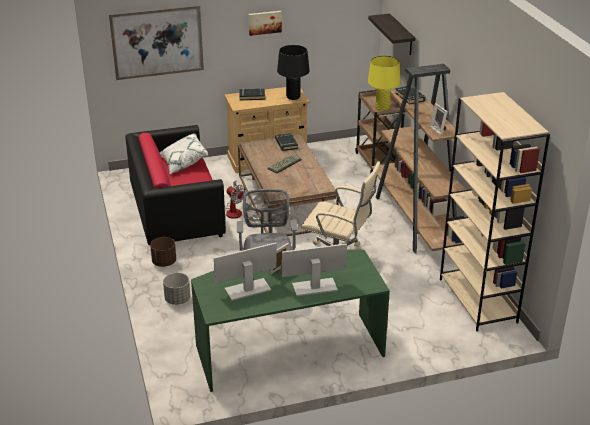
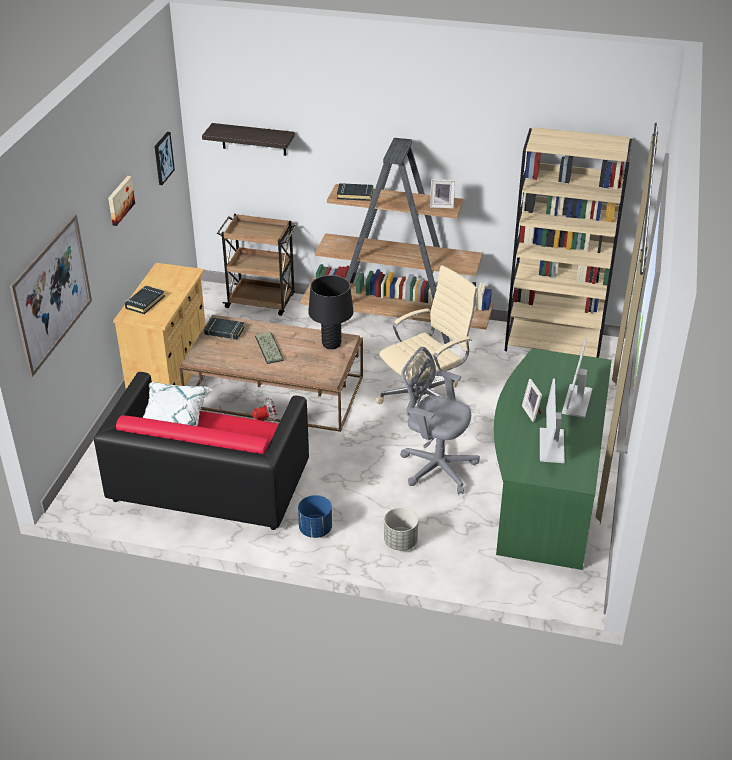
camera: 60 degrees left, 5 degrees up
brown planter [150,237,176,267] -> blue planter [298,495,332,538]
black table lamp [277,45,310,100] -> black table lamp moved to [308,275,353,349]
yellow table lamp [368,56,400,111] -> none
none -> picture [155,132,175,185]

